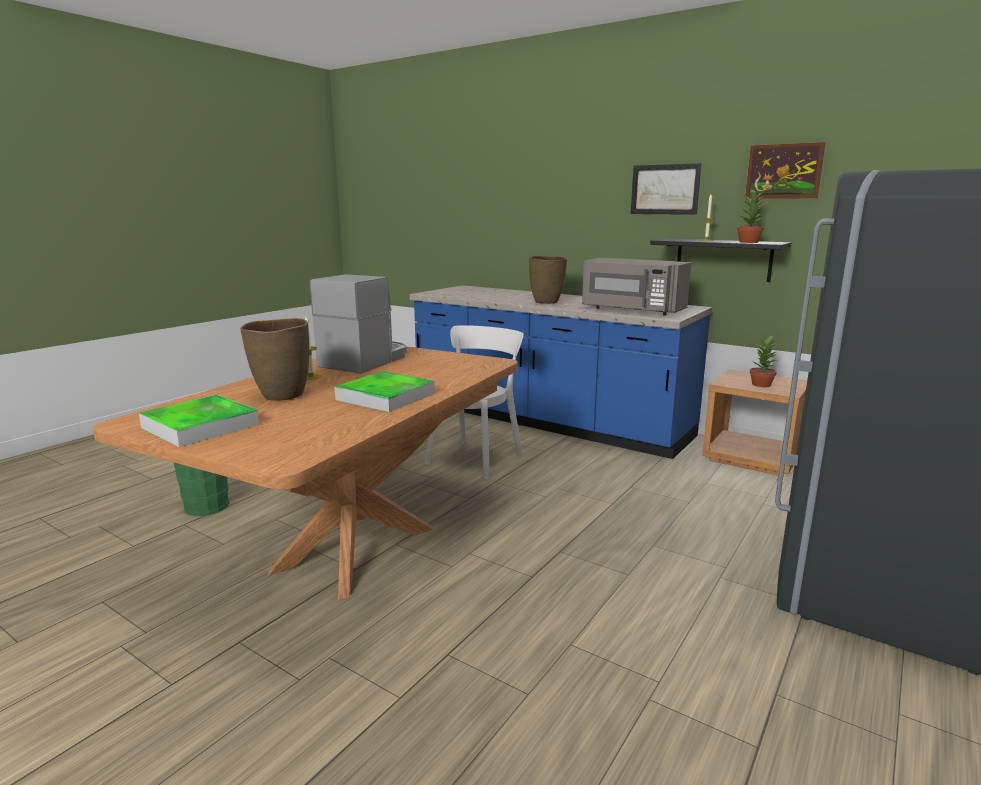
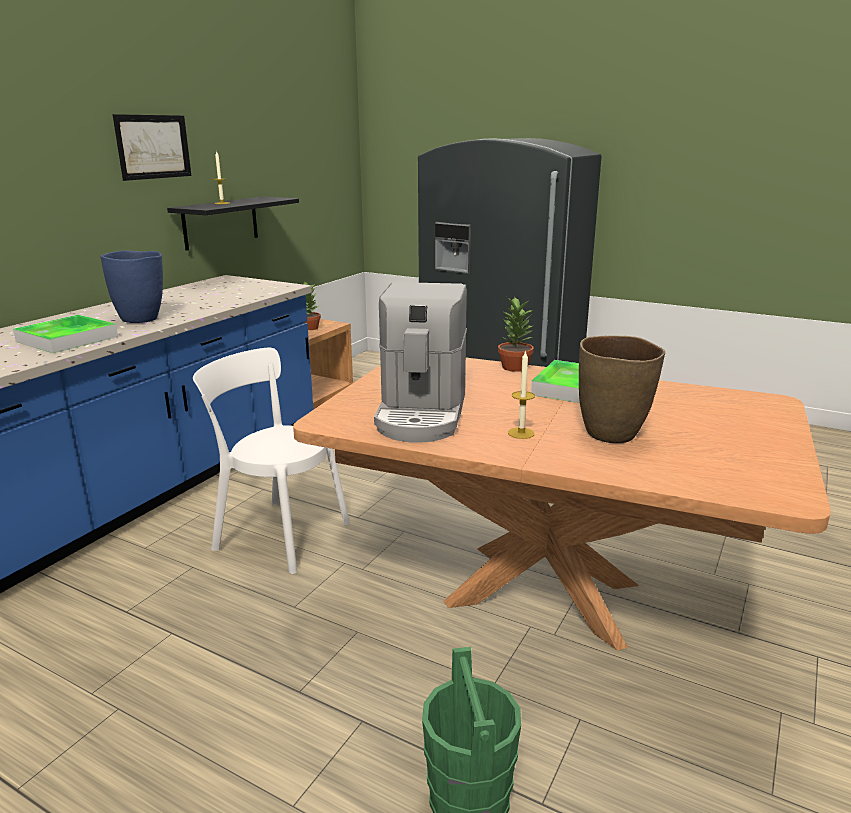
camera: 95 degrees left, 5 degrees up
tray [139,395,259,447] -> tray moved to [13,315,118,353]
coffee machine [310,274,407,373] -> coffee machine turned 105 degrees counterclockwise [374,282,467,443]
brown vase [529,256,567,304] -> blue vase [100,250,163,323]
grey microwave [582,258,691,315] -> none
potted plant [737,190,765,243] -> potted plant moved to [498,297,534,372]
picture [745,142,825,199] -> none

